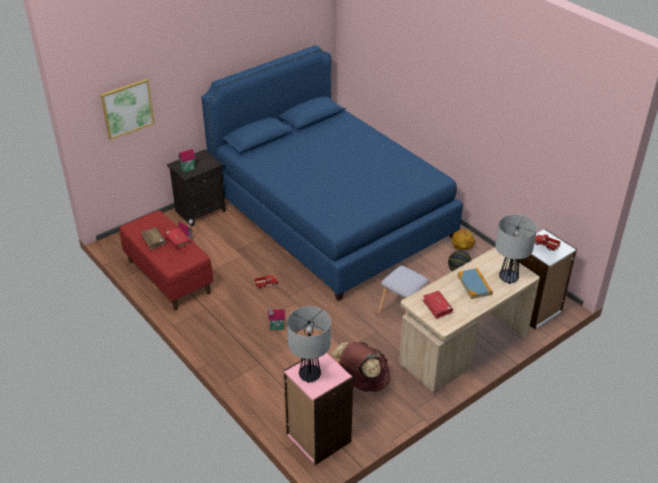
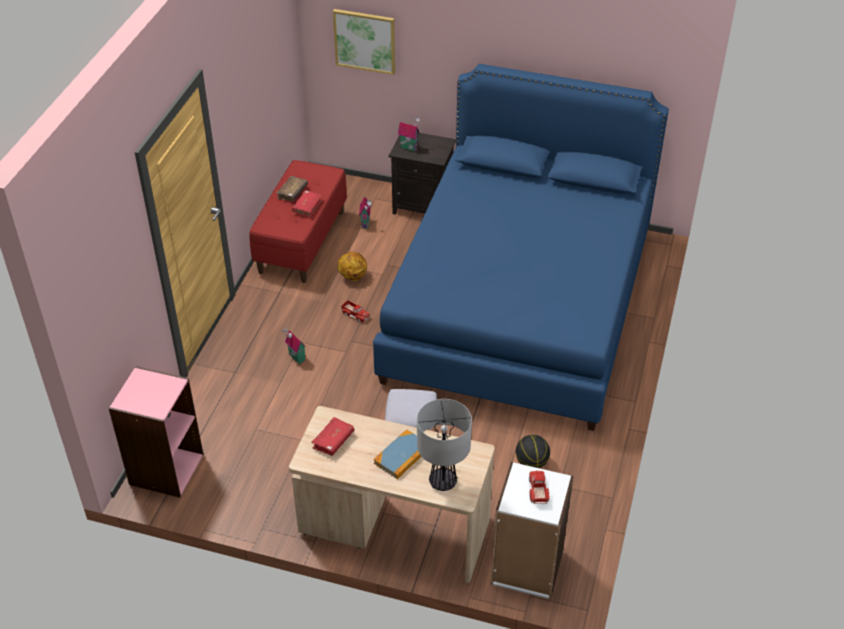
camera: 55 degrees right, 5 degrees up
table lamp [287,306,331,383] -> none
brown backpack [332,341,391,392] -> none
basketball [452,229,475,250] -> basketball moved to [338,252,367,281]

